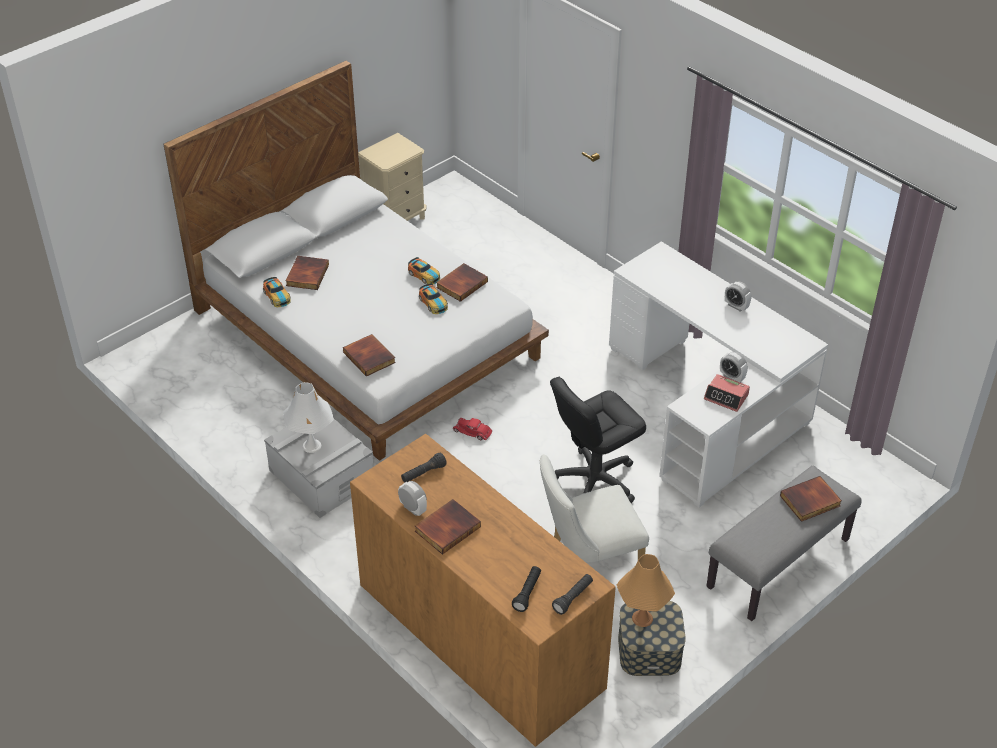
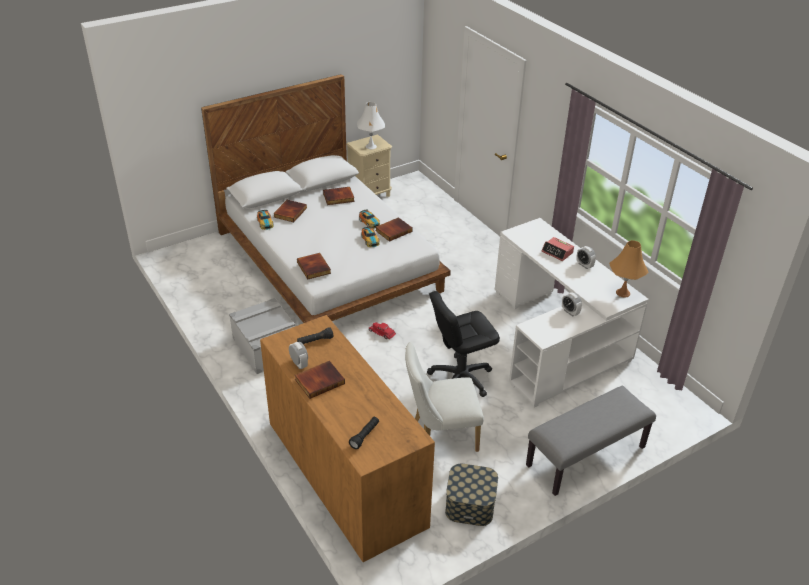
camera: 10 degrees right, 5 degrees down
white table lamp [283,382,334,453] -> white table lamp moved to [357,102,385,149]
black flashlight [552,574,593,615] -> none
orange table lamp [617,554,675,627] -> orange table lamp moved to [609,240,649,298]
alarm clock [704,374,750,412] -> alarm clock moved to [542,237,574,261]
book [780,476,842,522] -> book moved to [323,187,355,205]

